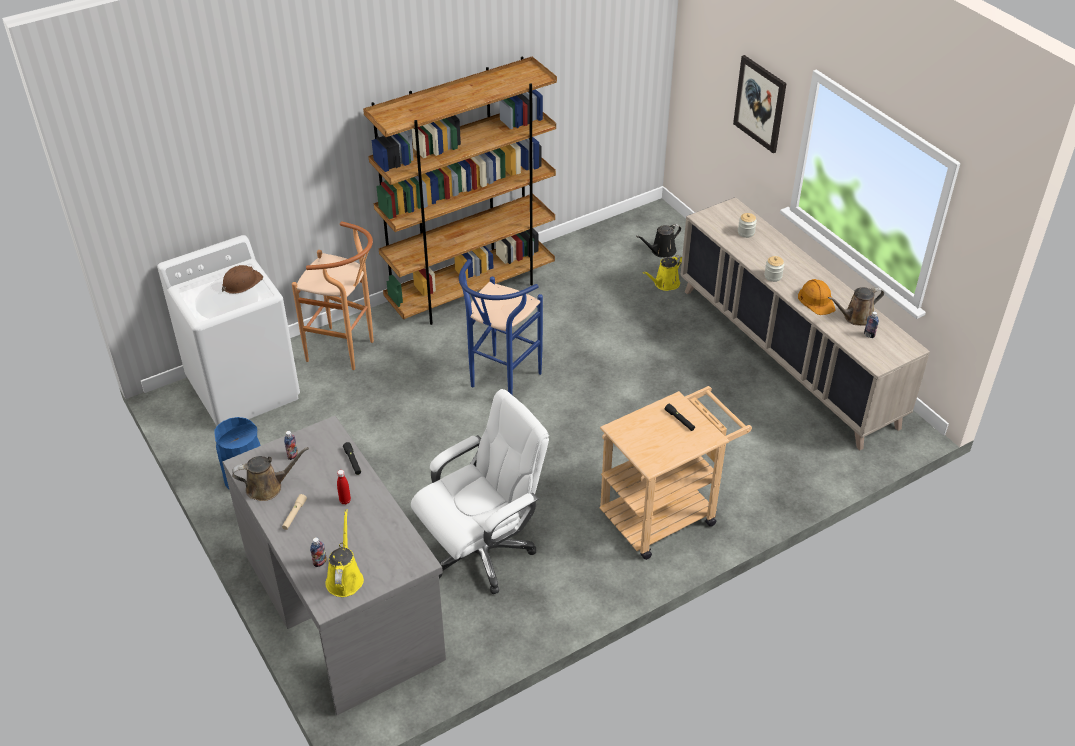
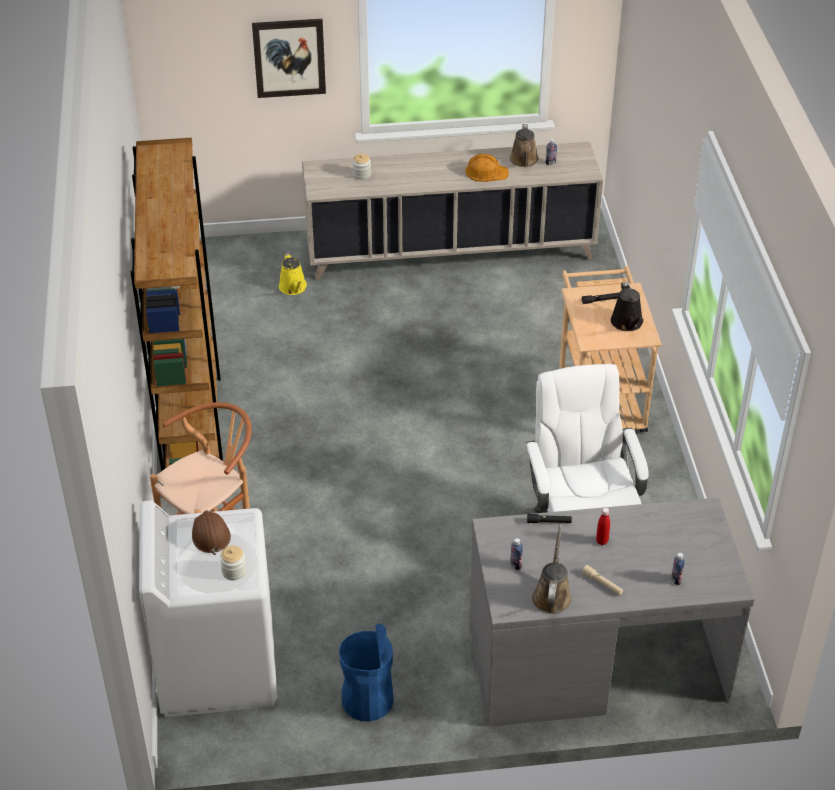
camera: 65 degrees left, 0 degrees up
yellow watering can [325,509,364,597] -> none
blue stool [459,259,543,395] -> none
black watering can [636,224,681,257] -> black watering can moved to [611,282,643,331]
jar [764,256,784,282] -> jar moved to [220,546,246,580]

